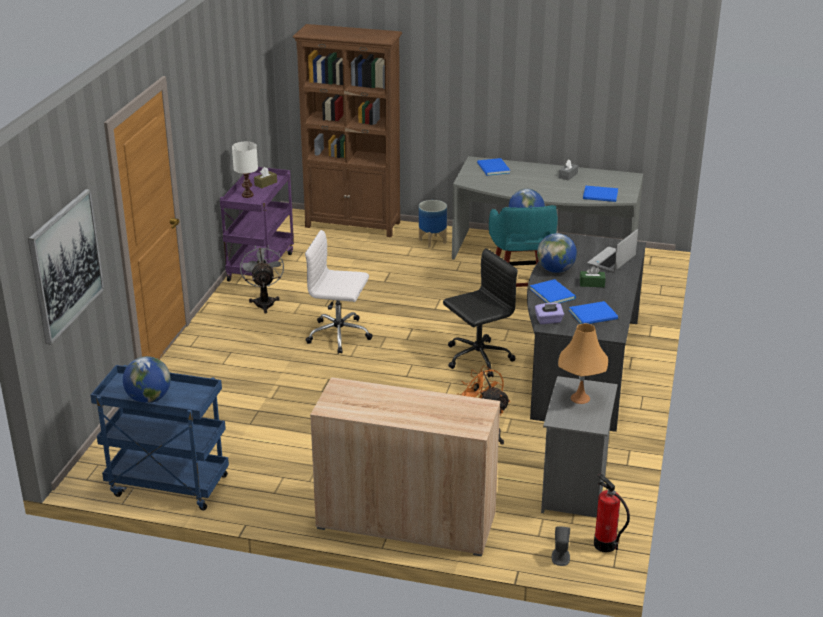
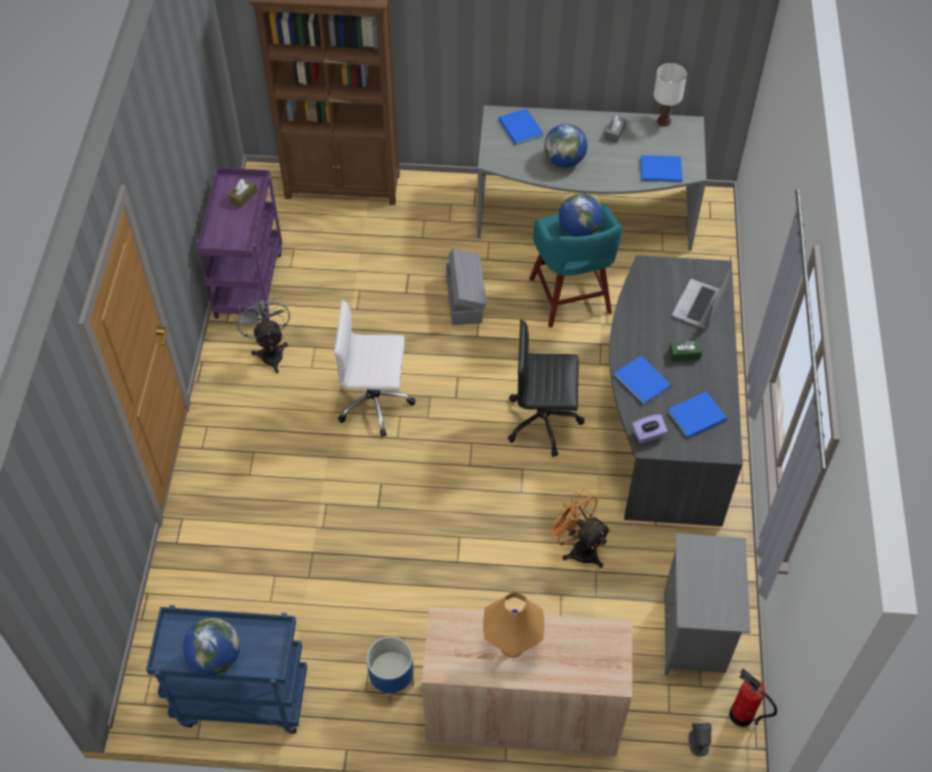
camera: 10 degrees left, 25 degrees up
picture [28,189,104,344] -> none
white table lamp [232,142,258,198] -> white table lamp moved to [654,63,687,127]
planter [419,200,447,248] -> planter moved to [367,637,414,704]
black office chair [443,248,518,378] -> black office chair turned 135 degrees counterclockwise [508,320,584,457]
globe [537,233,577,273] -> globe moved to [544,124,587,168]
orange table lamp [558,323,608,404] -> orange table lamp moved to [483,591,544,658]
none -> grey storage box [446,248,487,325]

